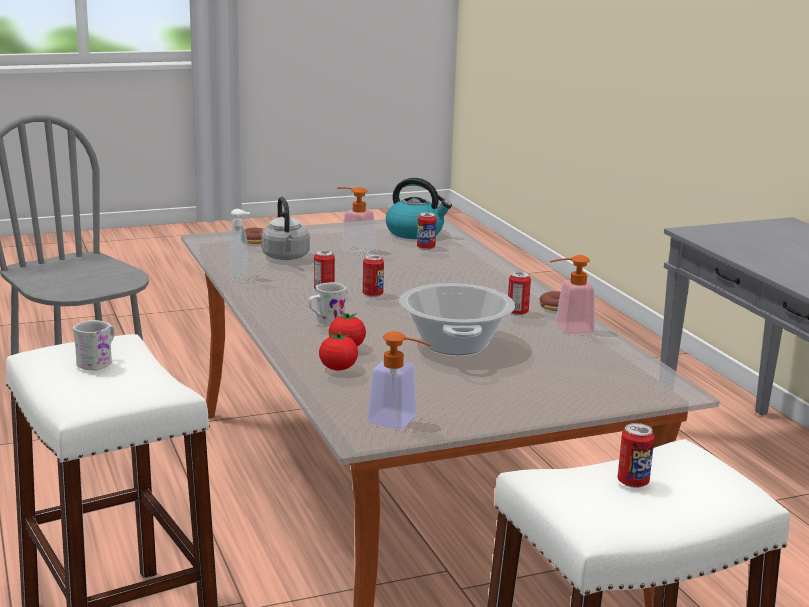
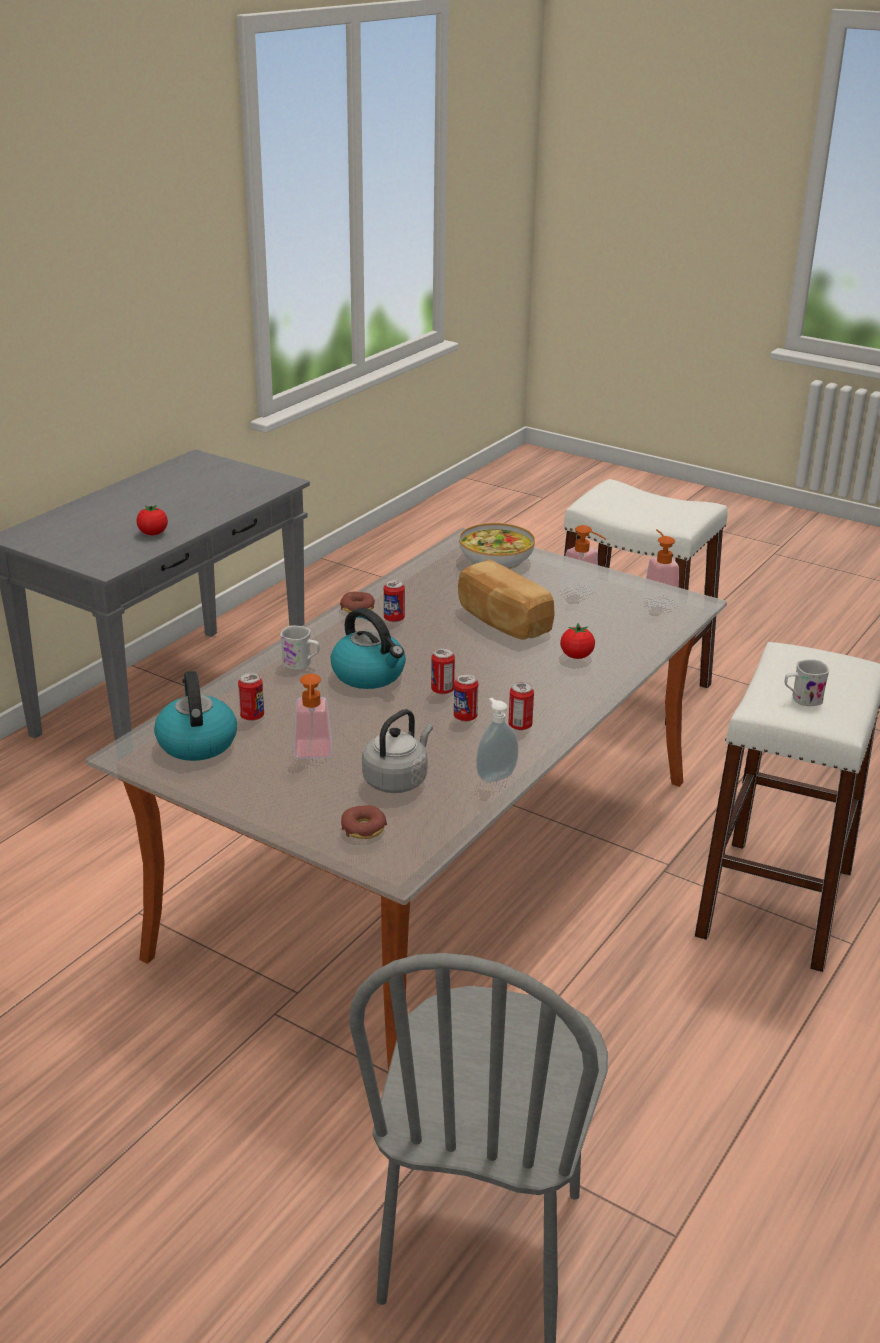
camera: 125 degrees left, 10 degrees up
white mug [309,282,346,325] -> white mug moved to [280,626,320,670]
tomato [319,331,358,371] -> tomato moved to [137,505,168,535]
cooking pot [399,283,515,355] -> bread [458,559,555,640]
soap dispenser [549,255,595,334] -> soap dispenser moved to [560,525,606,597]
can [617,423,655,488] -> can moved to [508,682,534,730]
none -> kettle [330,608,406,689]
none -> bowl [459,523,535,569]

